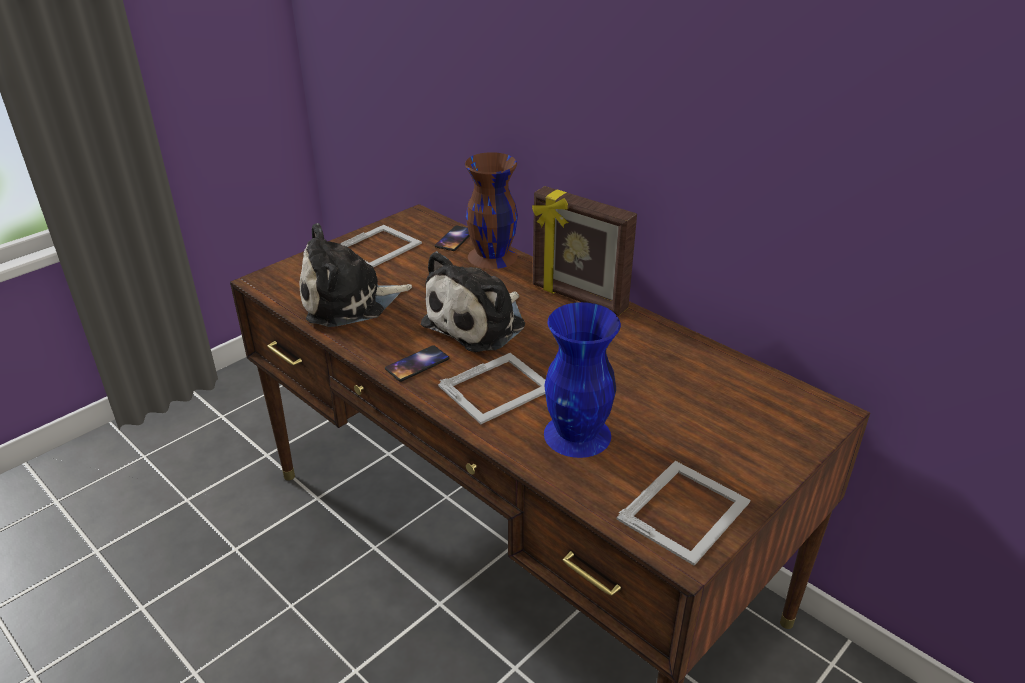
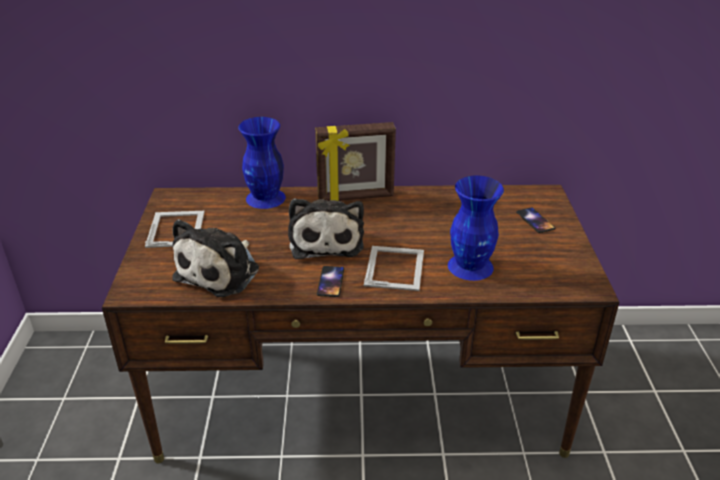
camera: 45 degrees left, 0 degrees up
phone [434,225,470,251] -> phone moved to [516,207,555,233]
brown vase [465,152,518,269] -> blue vase [238,117,286,209]
picture frame [616,461,750,566] -> none

